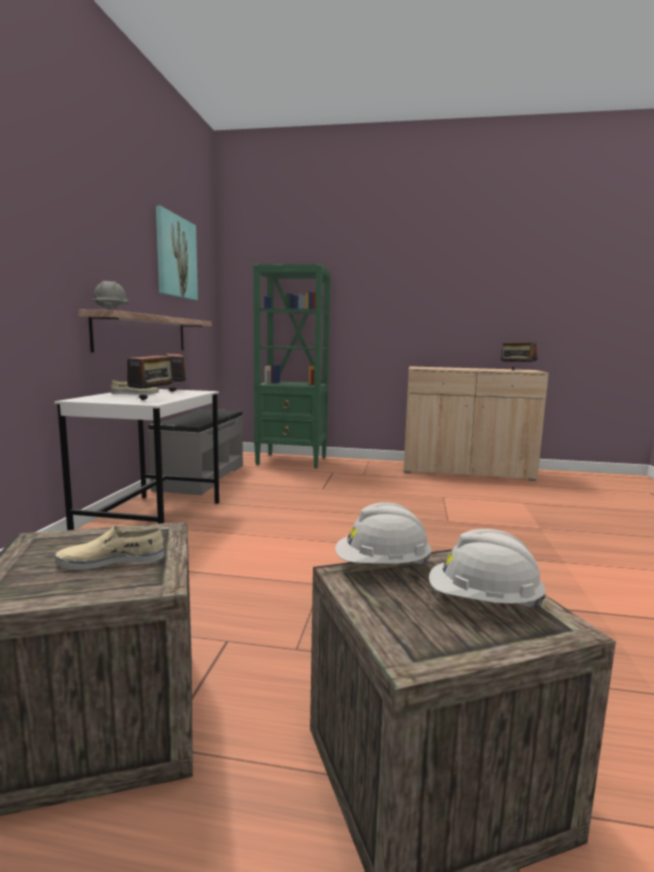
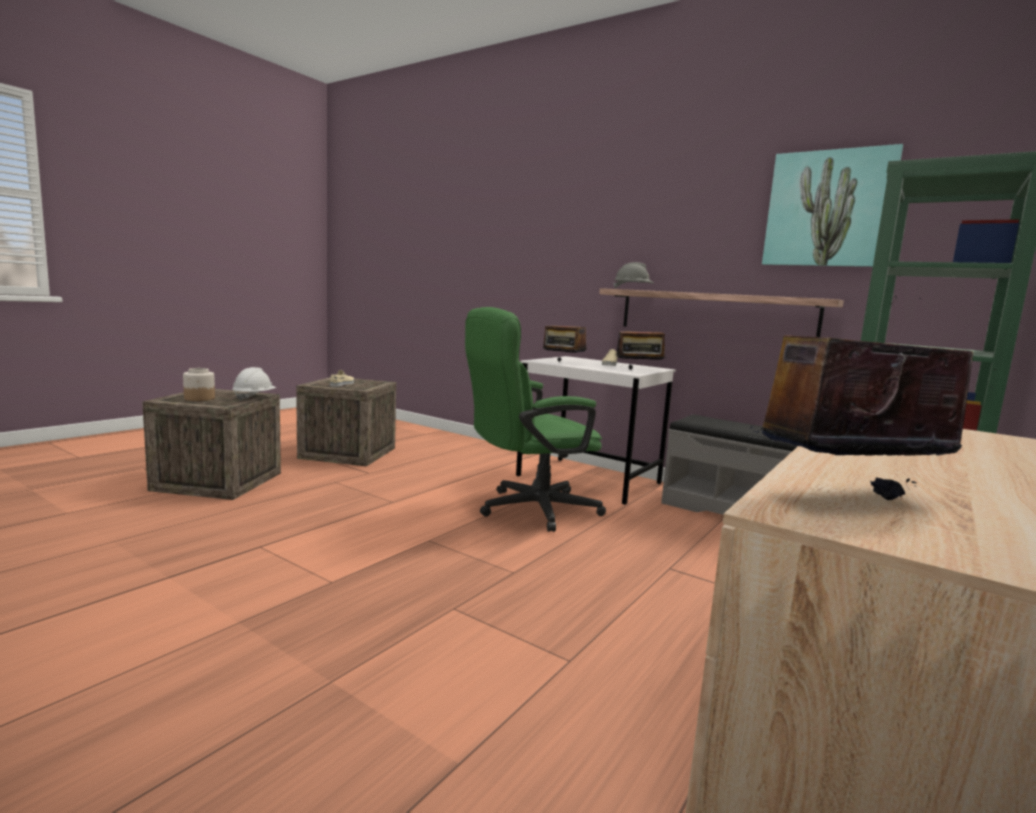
camera: 115 degrees right, 0 degrees up
white hard hat [429,529,546,608] -> jar [183,368,215,401]
none -> green office chair [465,307,606,532]

